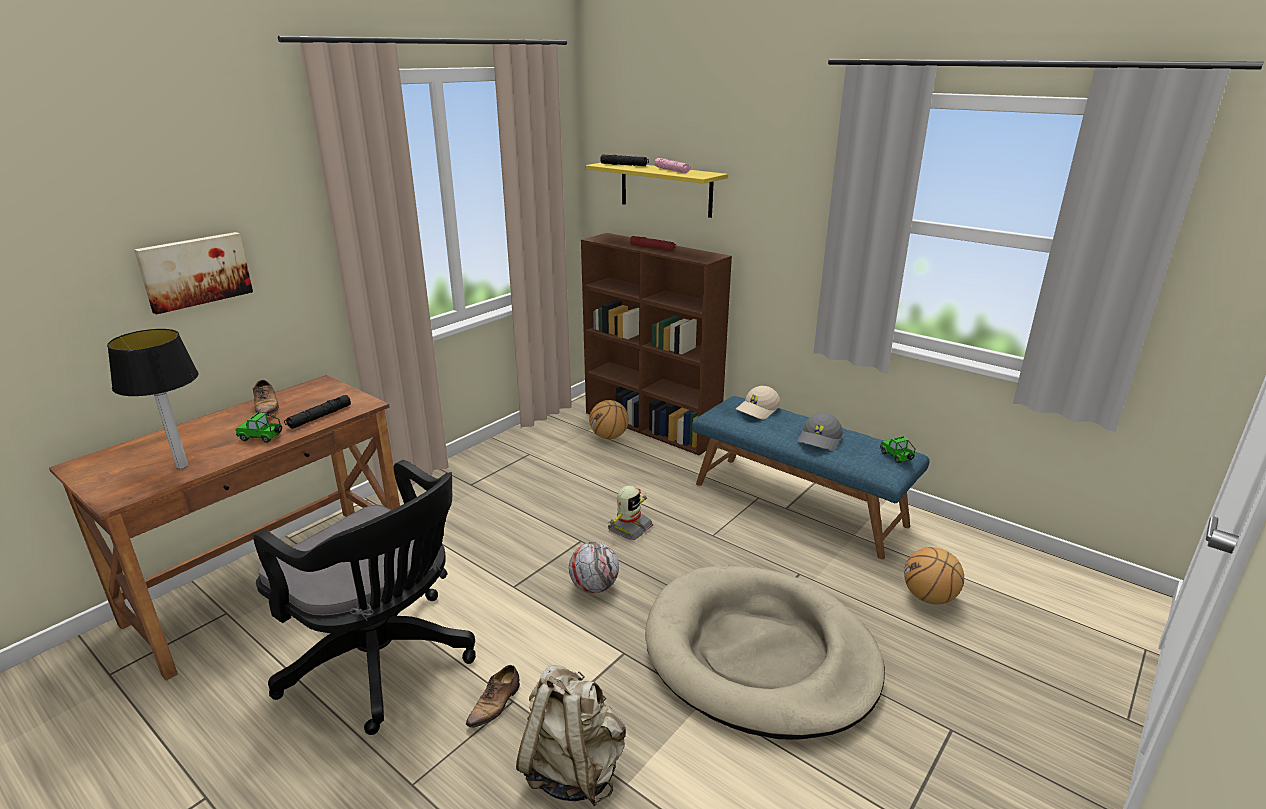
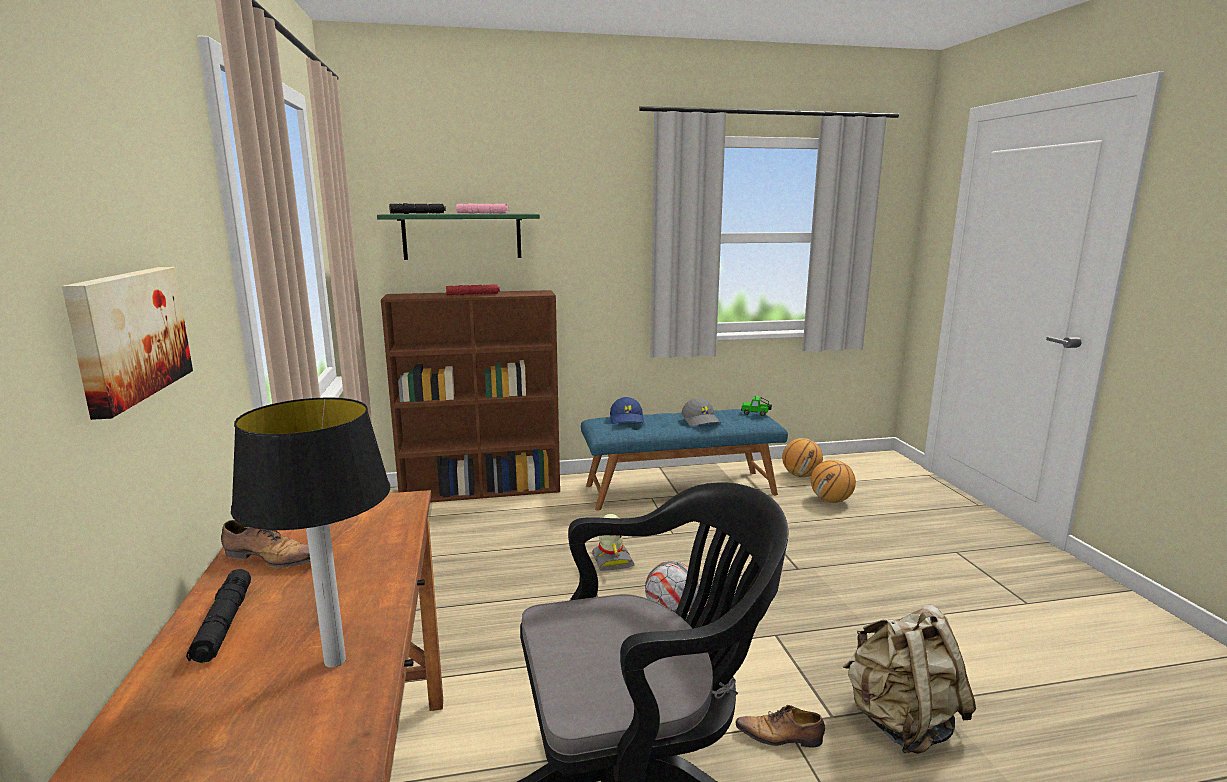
camera: 50 degrees left, 10 degrees down
toy car [235,412,282,443] -> none
black flashlight [284,395,351,429] -> black flashlight moved to [186,569,251,663]
shoe [466,665,520,728] -> shoe turned 120 degrees clockwise [735,705,825,748]
yellow shelf [585,163,728,218] -> green shelf [377,214,540,260]
basketball [589,400,629,439] -> basketball moved to [782,438,823,477]
beige dog bed [645,566,885,740] -> none
beige cap [736,386,781,419] -> blue cap [610,397,644,424]

